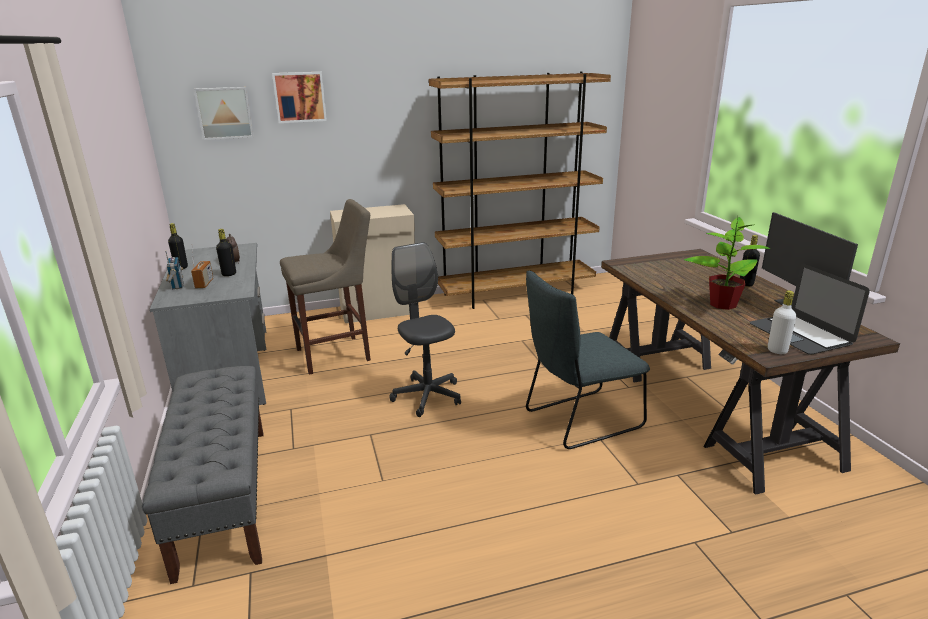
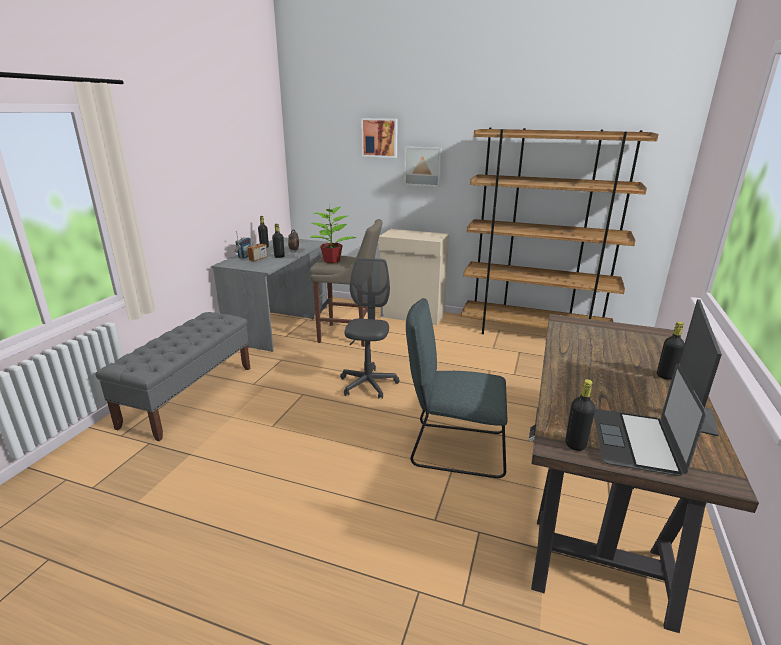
camera: 35 degrees right, 0 degrees up
picture [194,87,254,140] -> picture moved to [404,147,442,187]
potted plant [684,217,770,310] -> potted plant moved to [310,205,357,263]
white bottle [768,290,796,354] -> black bottle [565,379,595,451]

